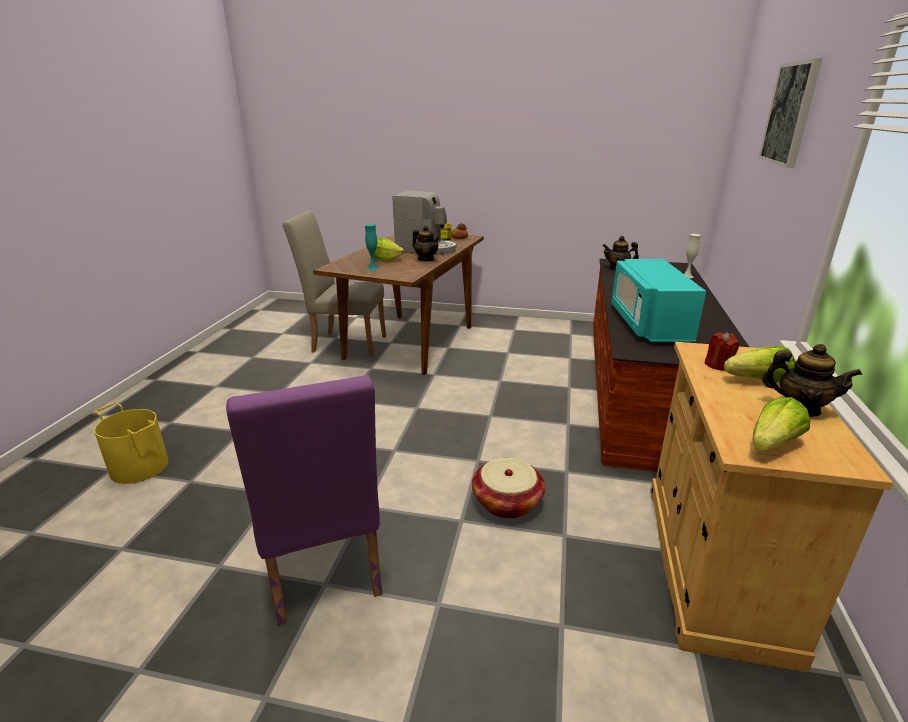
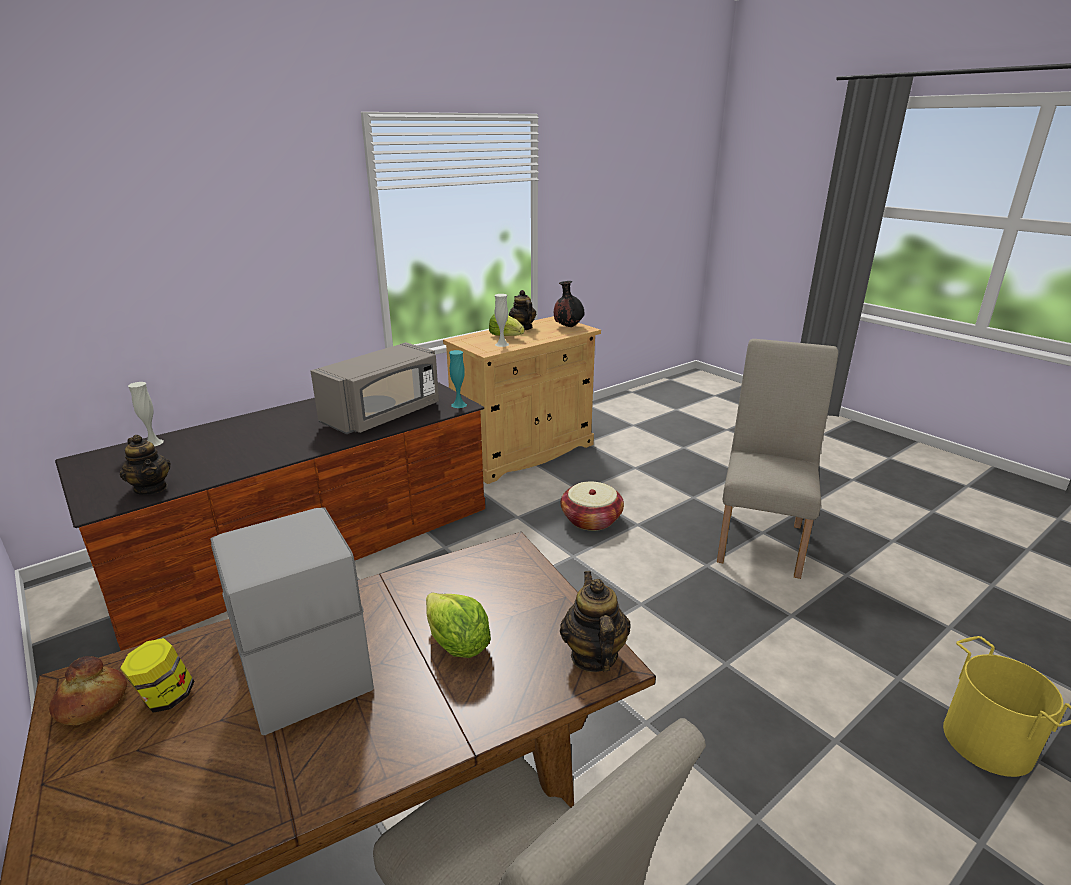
camera: 140 degrees left, 0 degrees up
purple chair [226,375,383,625] -> beige chair [717,339,838,579]
turquoise vase [365,224,379,271] -> turquoise vase moved to [449,350,467,408]
teapot [412,225,440,261] -> teapot moved to [560,571,631,672]
turquoise microwave [611,259,706,342] -> grey microwave [311,342,439,434]
red candle [704,332,739,371] -> white vase [495,294,509,347]
lettuce [753,397,810,452] -> black vase [554,281,584,327]
picture [758,58,823,168] -> none

